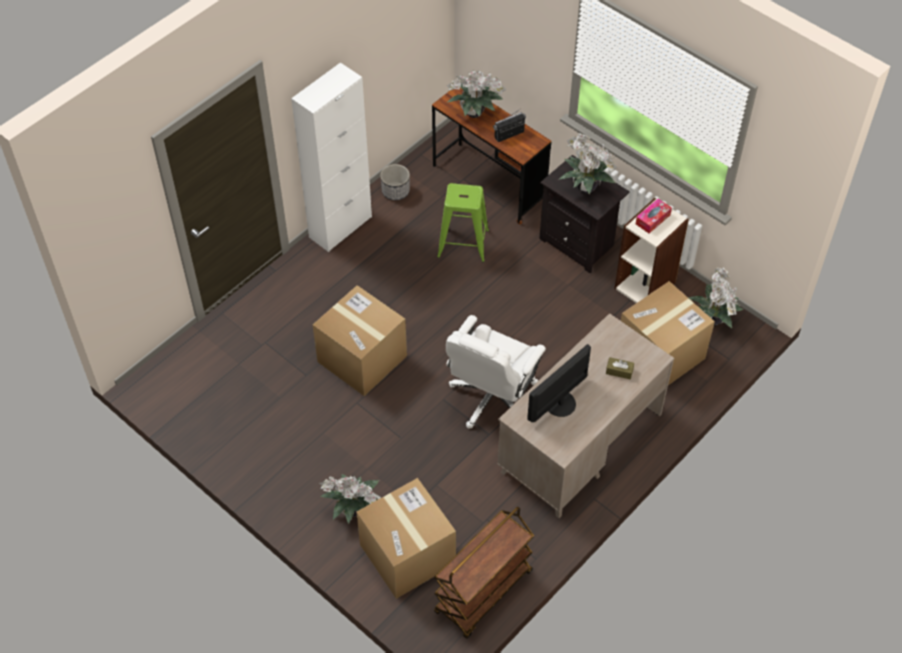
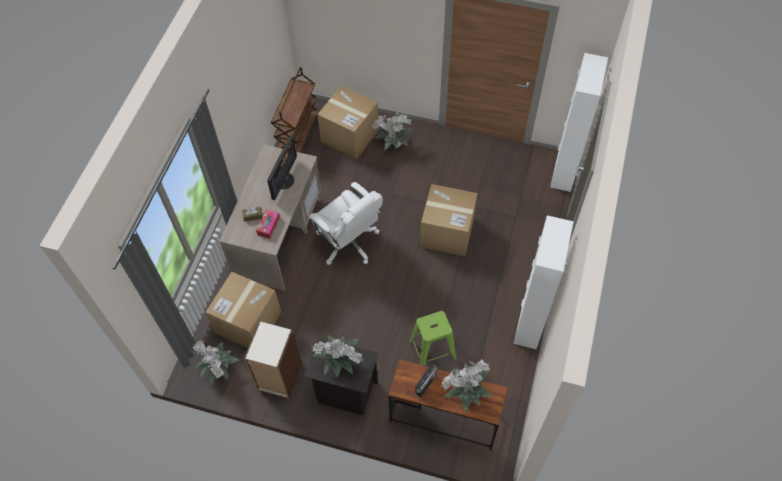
camera: 155 degrees right, 5 degrees up
planter [380,164,410,200] -> none
white office chair [446,315,546,429] -> white office chair turned 135 degrees clockwise [309,182,383,265]
tissue box [636,199,672,233] -> tissue box moved to [256,209,280,239]
none -> white cabinet [550,53,608,192]

